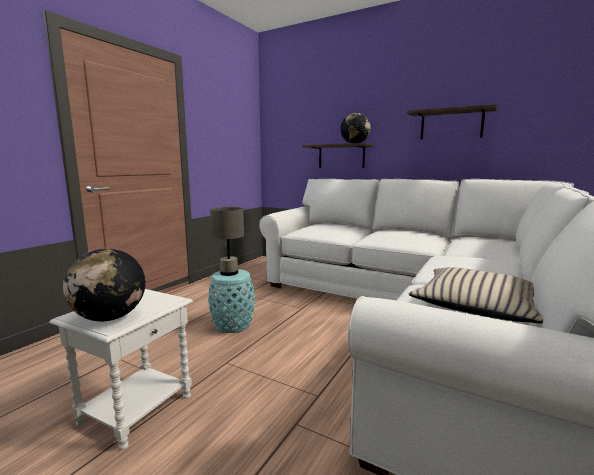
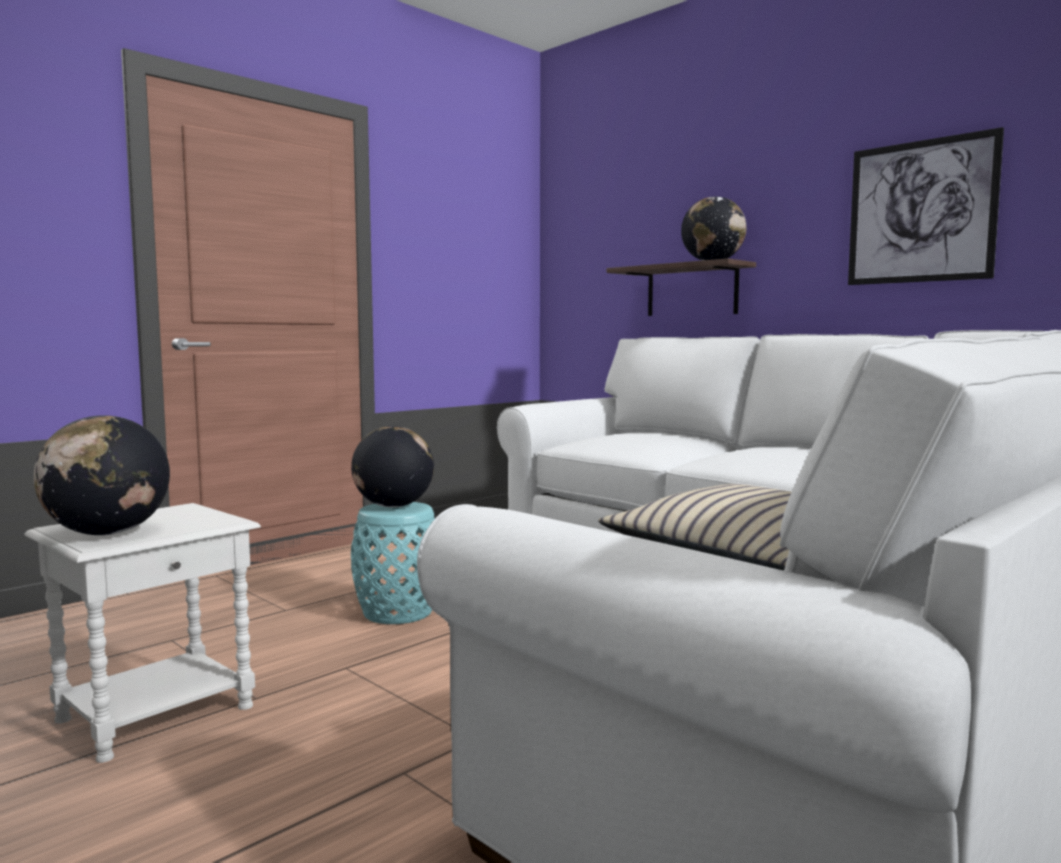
camera: 15 degrees right, 5 degrees down
grey table lamp [210,207,244,276] -> globe [351,426,434,508]
shelf [407,104,497,139] -> picture [848,127,1004,285]

